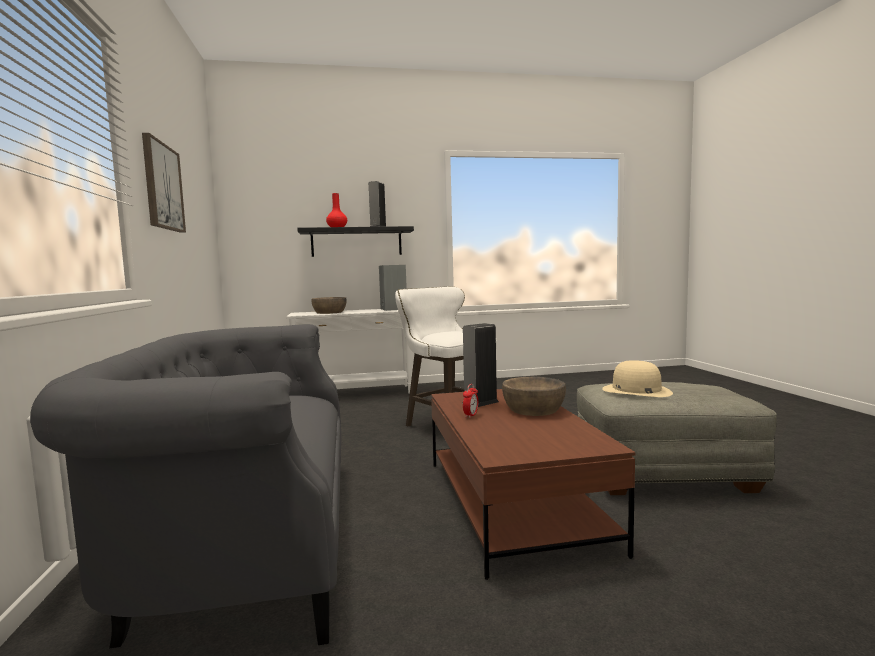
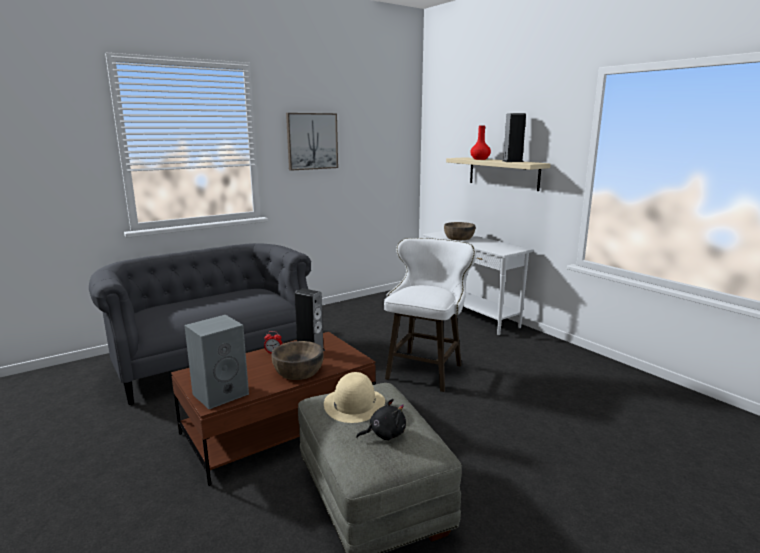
camera: 65 degrees right, 10 degrees up
black shelf [297,226,414,257] -> beige shelf [446,157,551,191]
grey speaker [379,265,407,311] -> grey speaker moved to [184,315,249,409]
none -> black plush toy [356,399,406,441]

